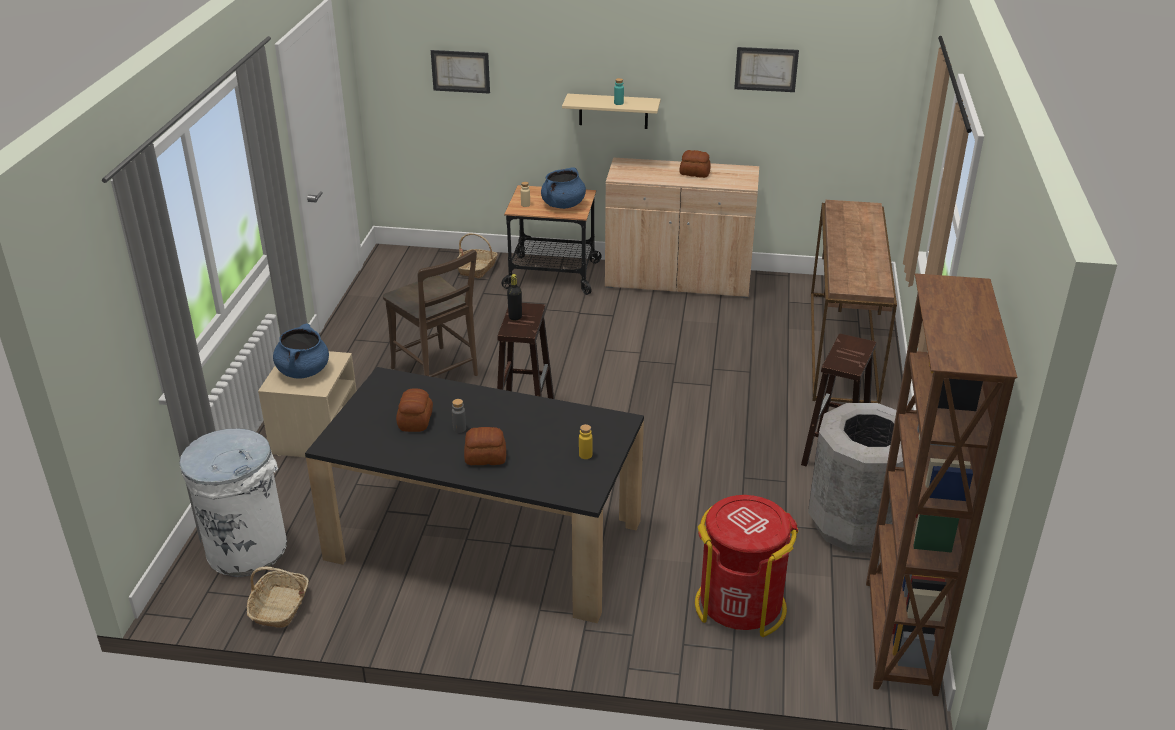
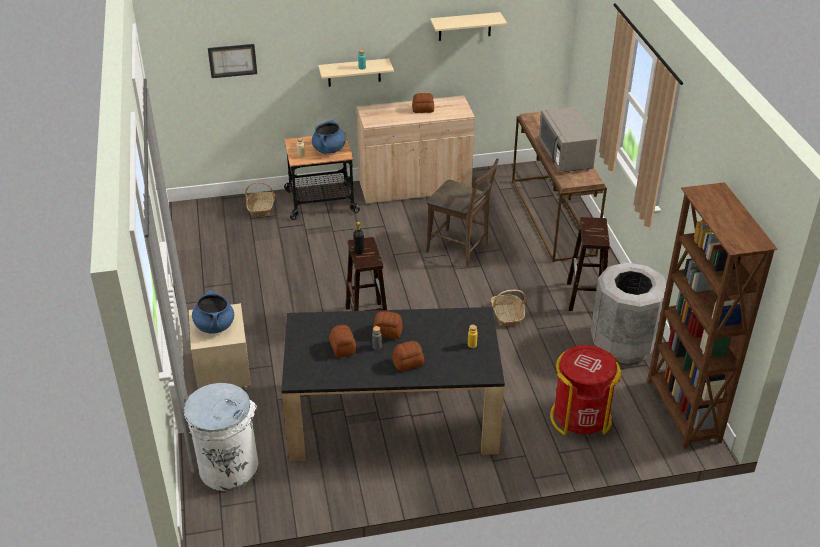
camera: 20 degrees left, 5 degrees up
basket [246,567,309,628] -> basket moved to [491,290,526,326]
brown chair [383,250,478,377] -> brown chair moved to [426,158,499,267]
picture [734,47,799,92] -> beige shelf [430,12,507,41]
none -> bread [373,311,403,339]
none -> grey microwave [539,106,597,173]

